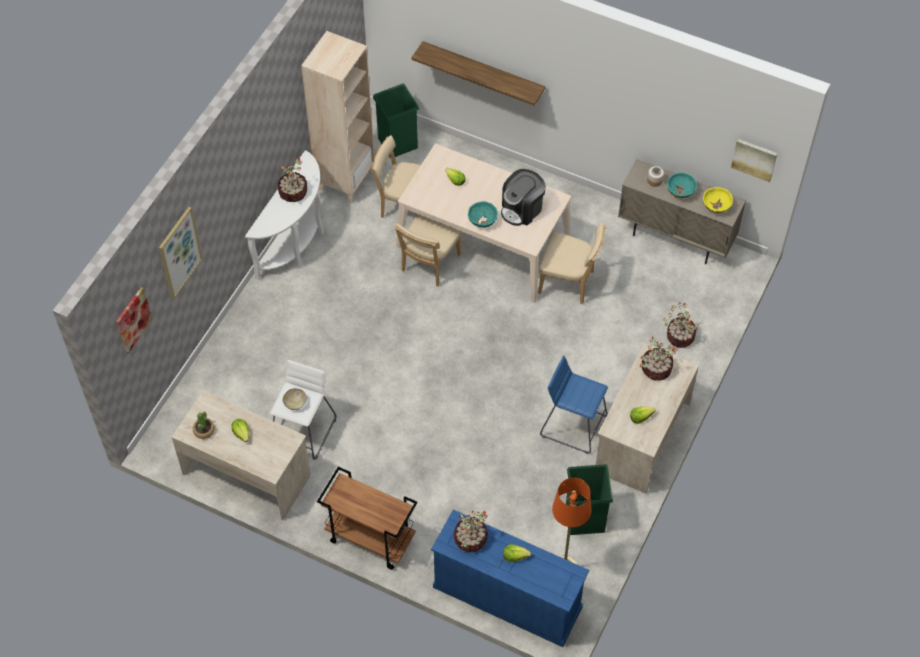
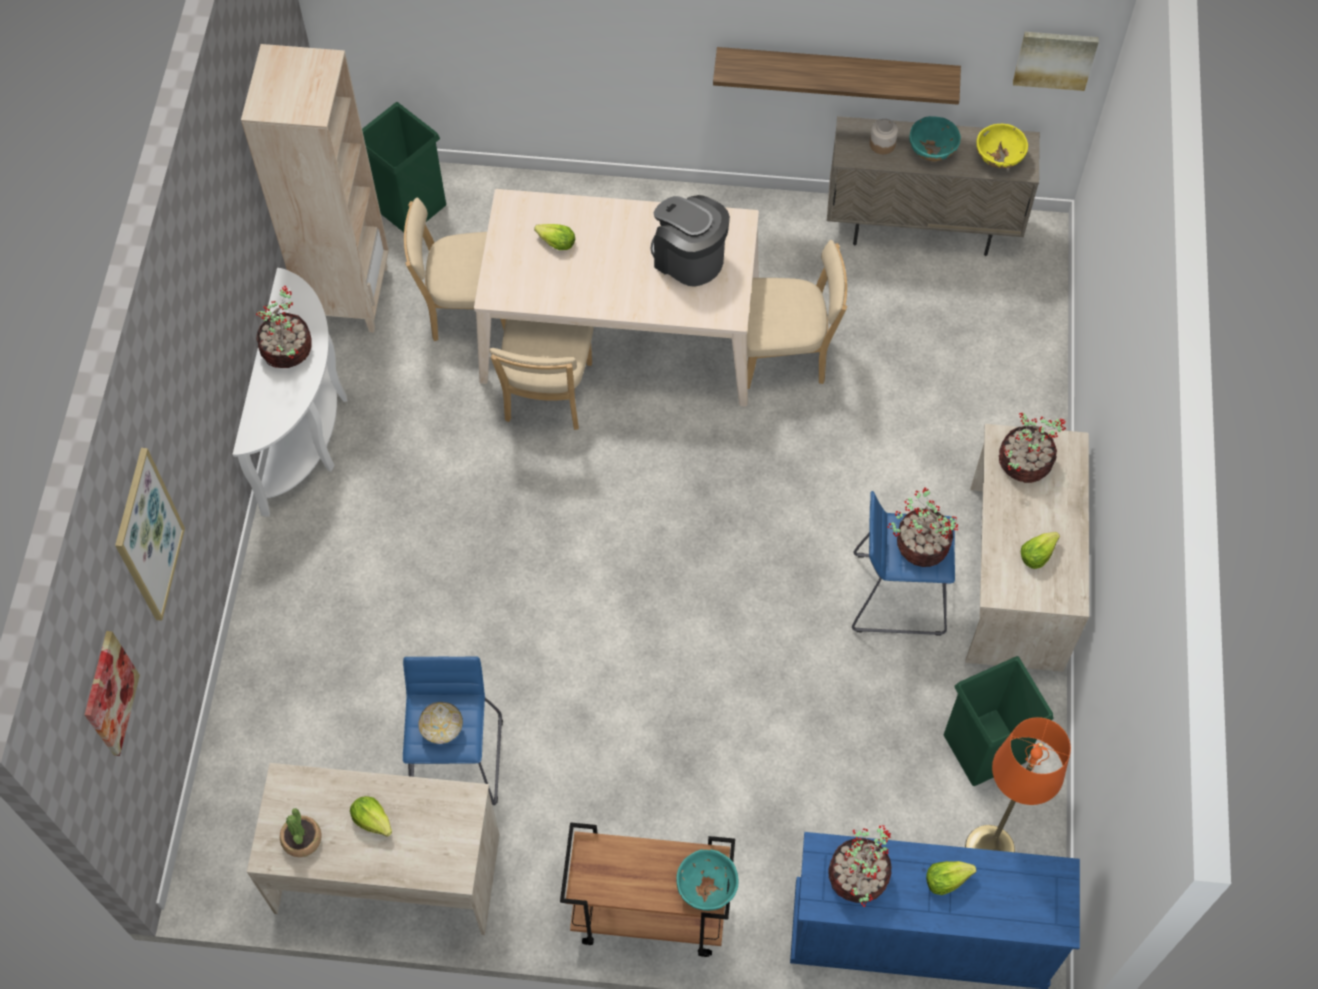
camera: 20 degrees left, 5 degrees up
white stool [270,360,336,460] -> blue stool [403,656,503,805]
shelf [411,41,545,106] -> shelf moved to [713,47,961,105]
turquoise bowl [468,201,498,228] -> turquoise bowl moved to [676,849,739,911]
coffee machine [501,169,546,226] -> coffee machine turned 105 degrees clockwise [651,195,730,287]
potted plant [663,302,699,348] -> potted plant moved to [887,487,958,567]

